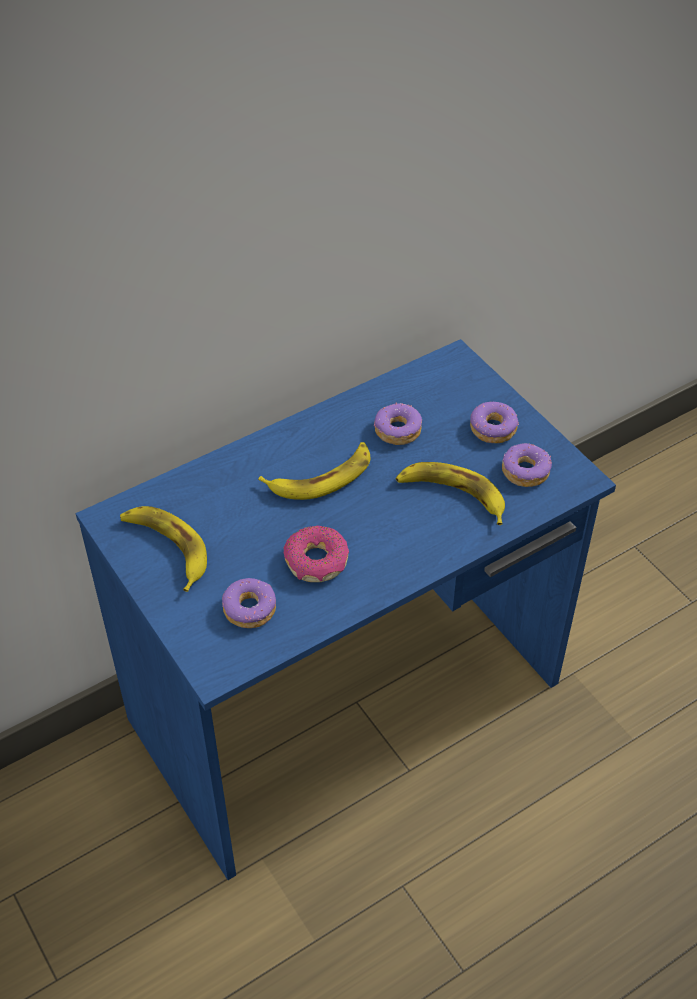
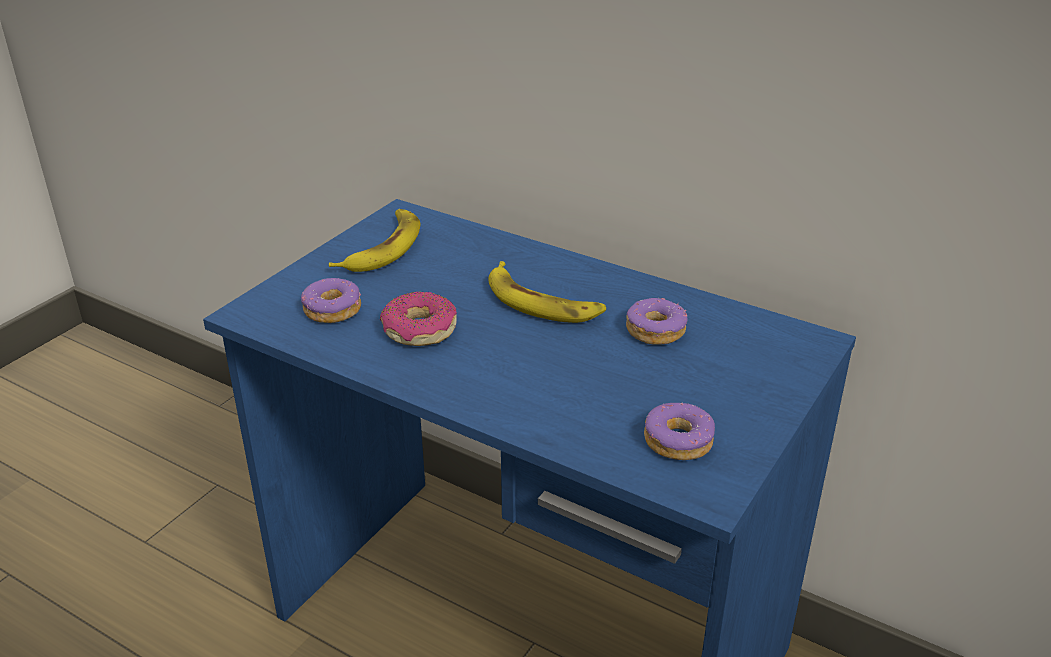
camera: 65 degrees right, 15 degrees down
banana [396,462,505,525] -> none
donut [470,401,519,443] -> none

